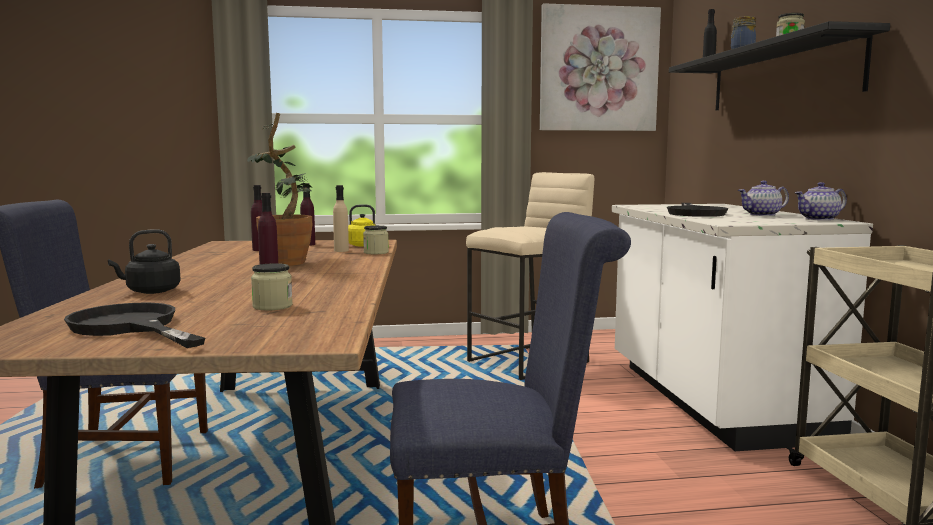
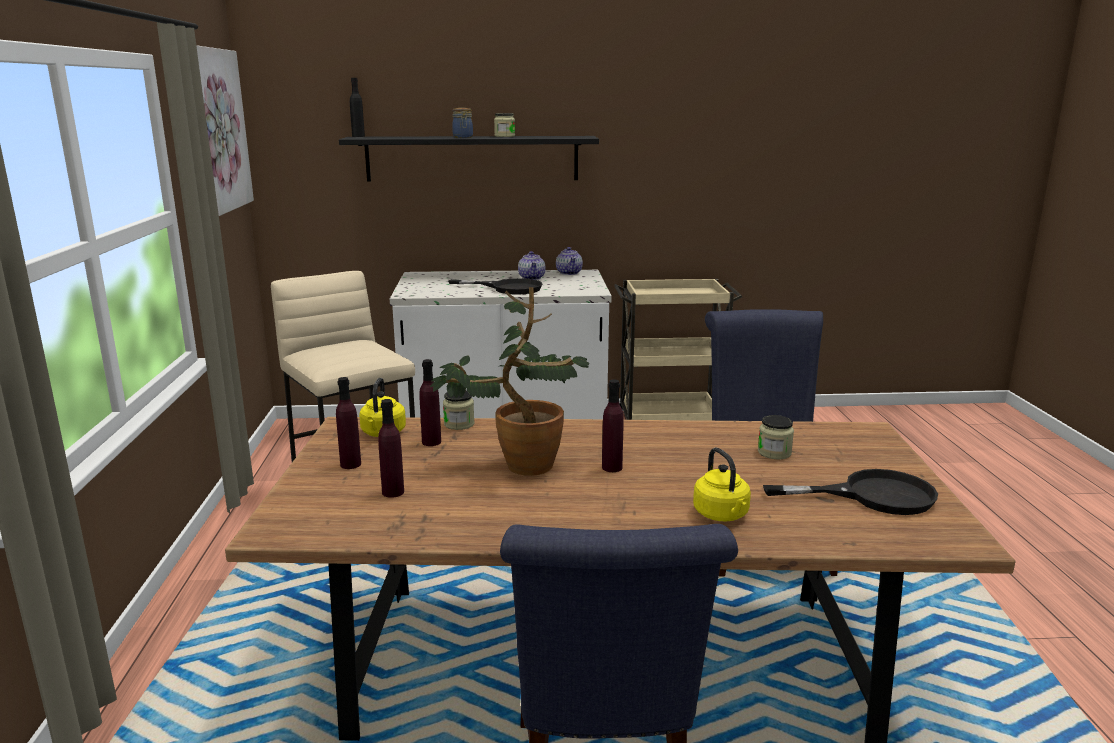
camera: 85 degrees left, 10 degrees up
black frying pan [64,303,205,348] -> black frying pan turned 135 degrees counterclockwise [763,469,938,515]
black kettle [108,229,181,294] -> yellow kettle [693,448,751,521]
beige bottle [333,185,349,252] -> purple bottle [419,359,441,446]

